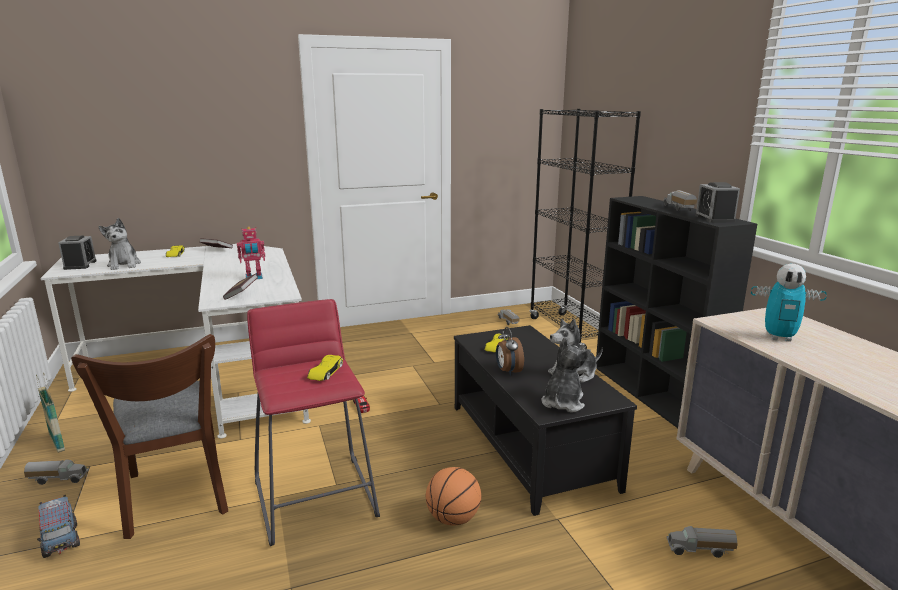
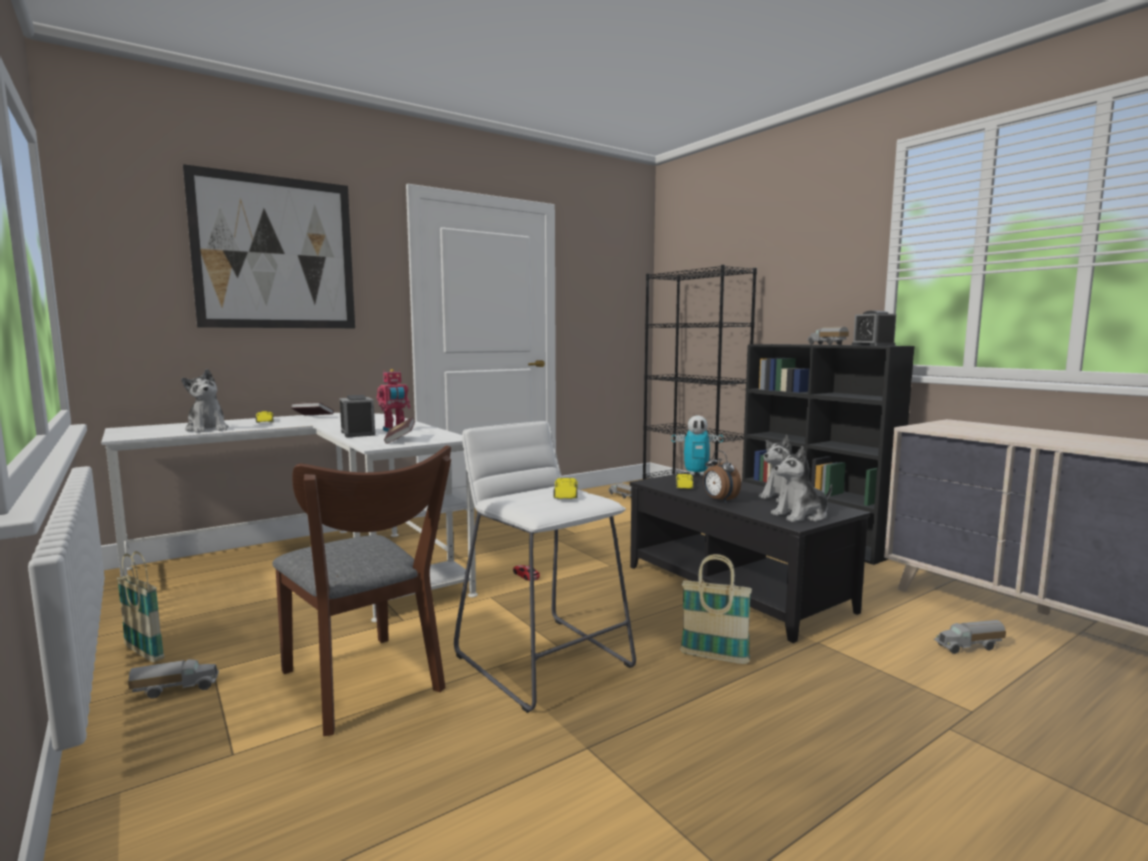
camera: 15 degrees left, 10 degrees down
toy truck [37,495,80,558] -> none
alarm clock [58,236,96,270] -> alarm clock moved to [340,395,376,437]
red stool [247,299,380,546] -> white stool [454,421,636,713]
basketball [426,467,481,526] -> basket [680,554,752,664]
plush toy [541,337,591,413] -> plush toy turned 120 degrees counterclockwise [771,446,832,522]
toy robot [751,264,827,342] -> toy robot moved to [671,415,723,476]
none -> picture [183,164,355,328]

